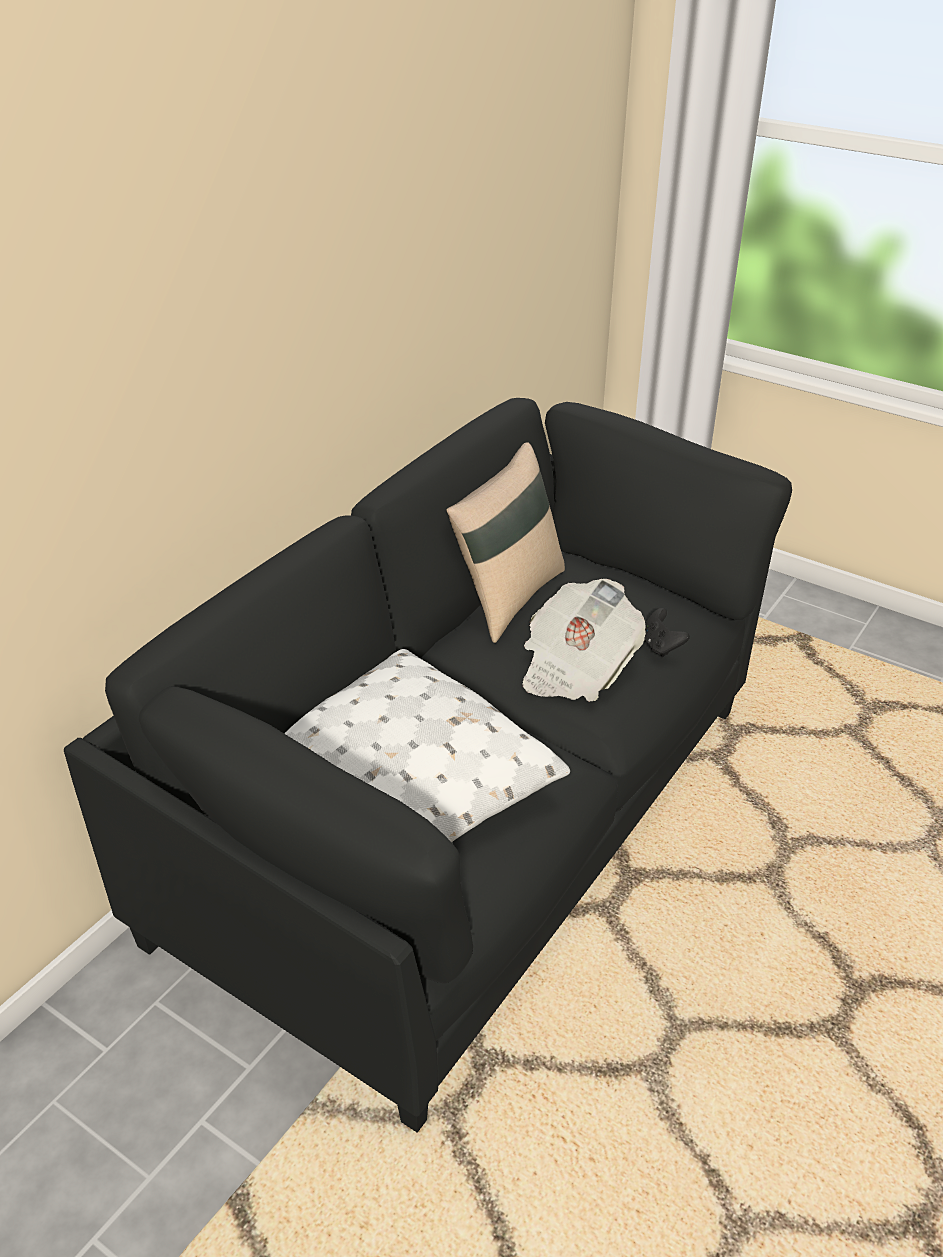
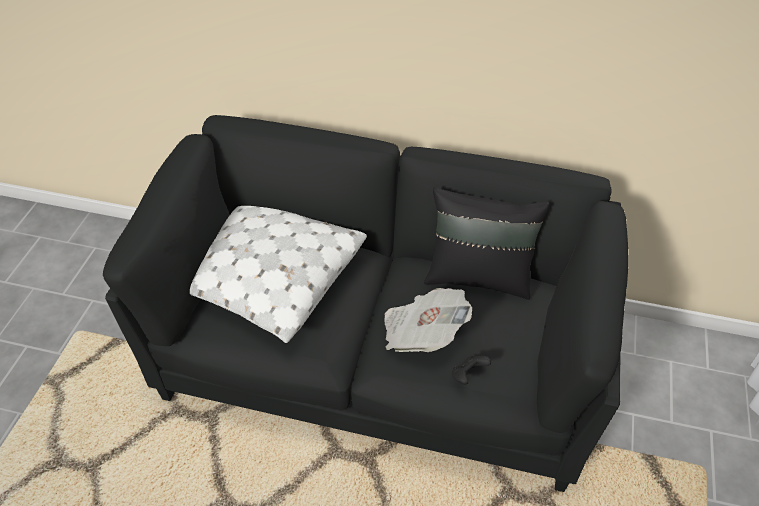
camera: 70 degrees right, 10 degrees up
beige pillow [447,442,565,643] -> black pillow [424,187,550,300]

